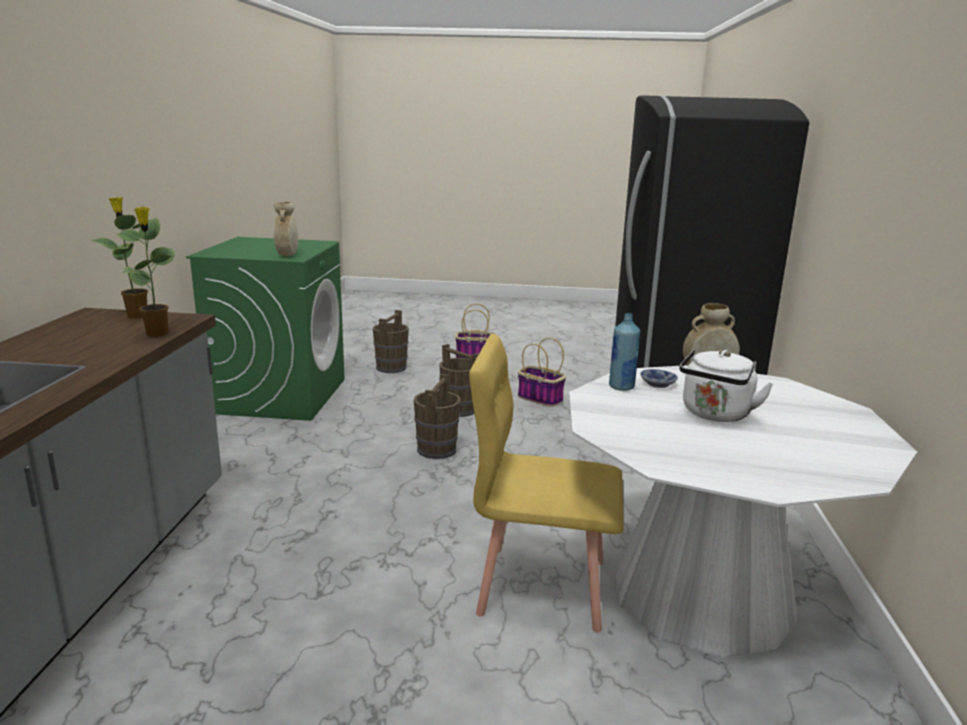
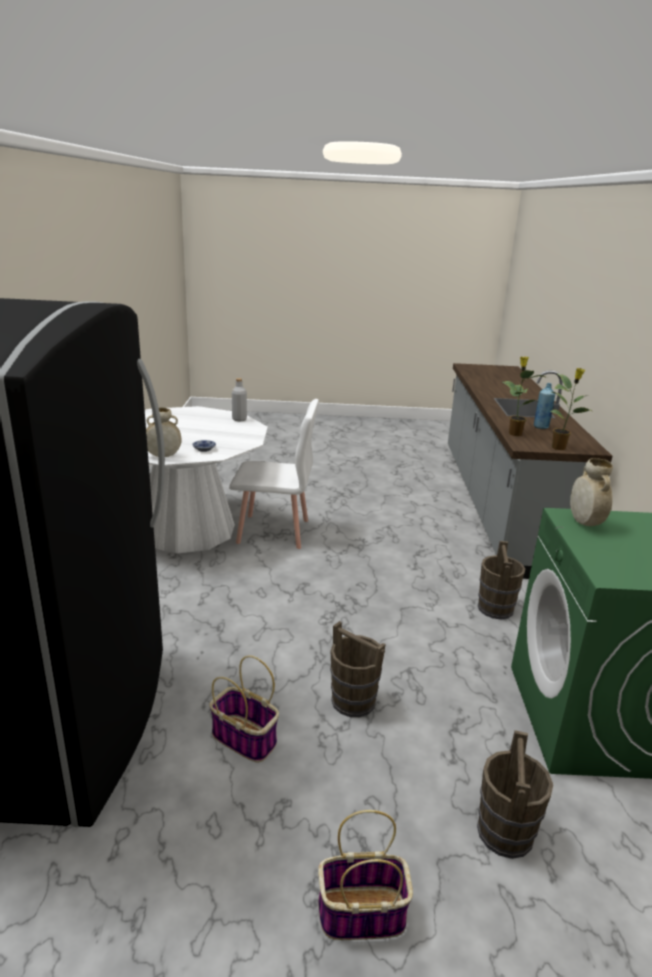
camera: 175 degrees right, 5 degrees up
brown bucket [414,374,461,459] -> brown bucket moved to [478,541,525,619]
yellow chair [469,334,624,632] -> white chair [229,399,319,549]
blue bottle [609,313,640,391] -> blue bottle moved to [534,383,555,429]
white kettle [679,349,773,422] -> none
none -> grey bottle [232,378,247,421]

